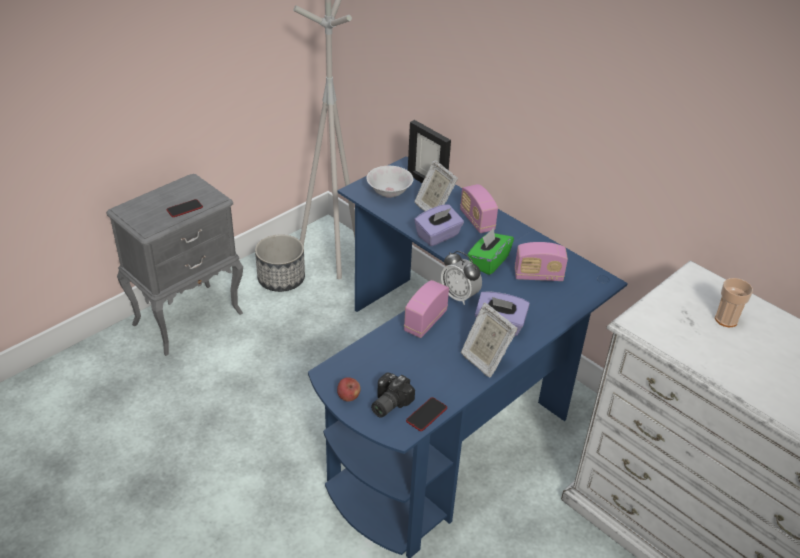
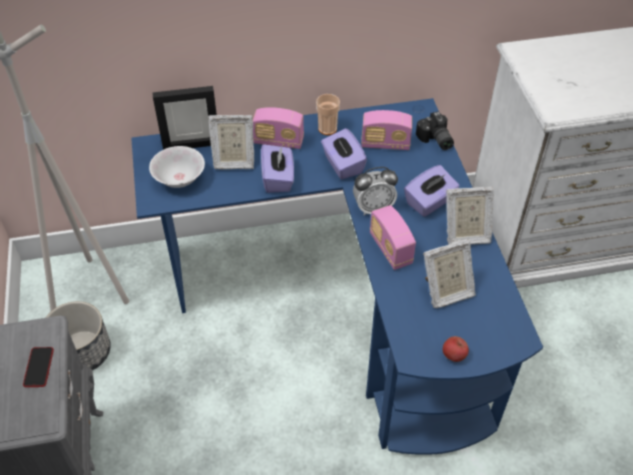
camera: 55 degrees left, 10 degrees up
camera [371,373,415,418] -> camera moved to [416,112,454,150]
phone [406,397,447,431] -> none
green tissue box [468,228,514,275] -> purple tissue box [321,128,367,180]
radio [515,242,568,281] -> radio turned 60 degrees clockwise [361,110,412,150]
cup [715,278,753,327] -> cup moved to [316,94,340,135]
none -> picture frame [423,239,476,308]

